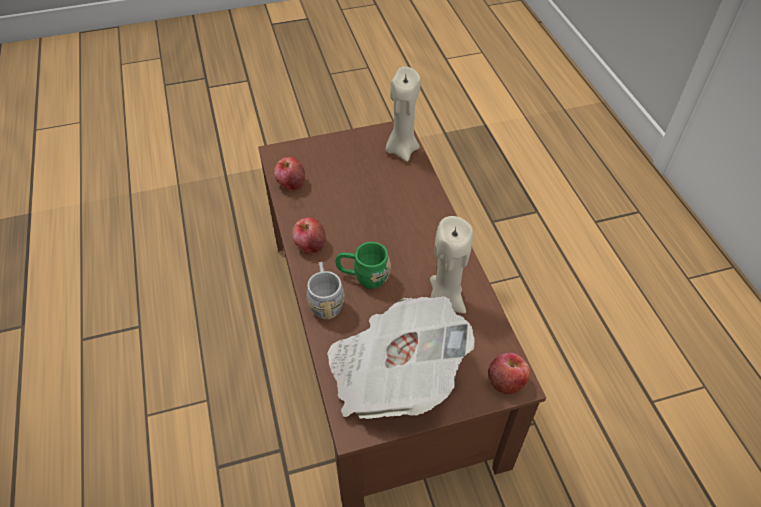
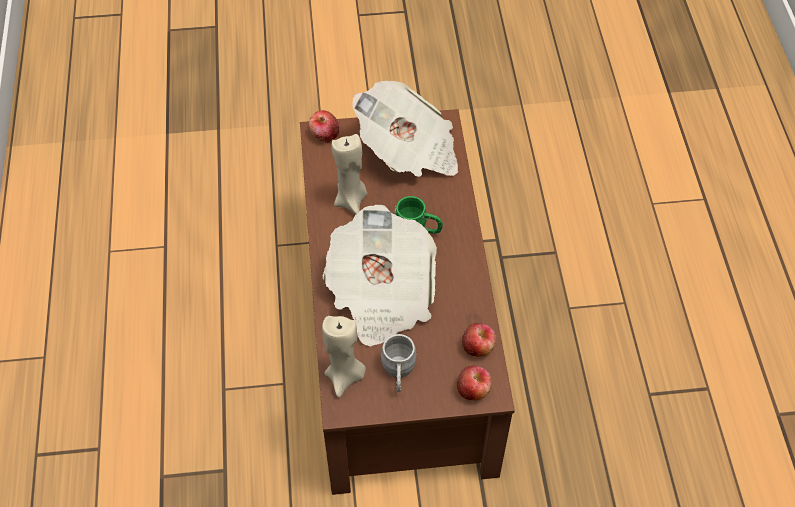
camera: 170 degrees left, 5 degrees up
apple [292,217,326,254] -> apple moved to [457,366,492,401]
grey mug [307,262,345,320] -> grey mug moved to [381,334,417,392]
none -> newspaper [322,205,437,347]

